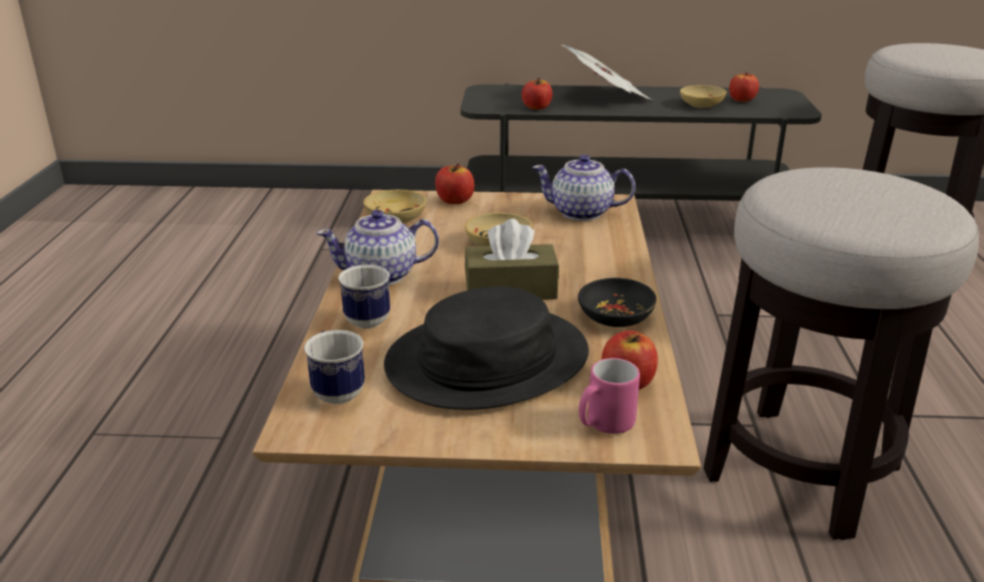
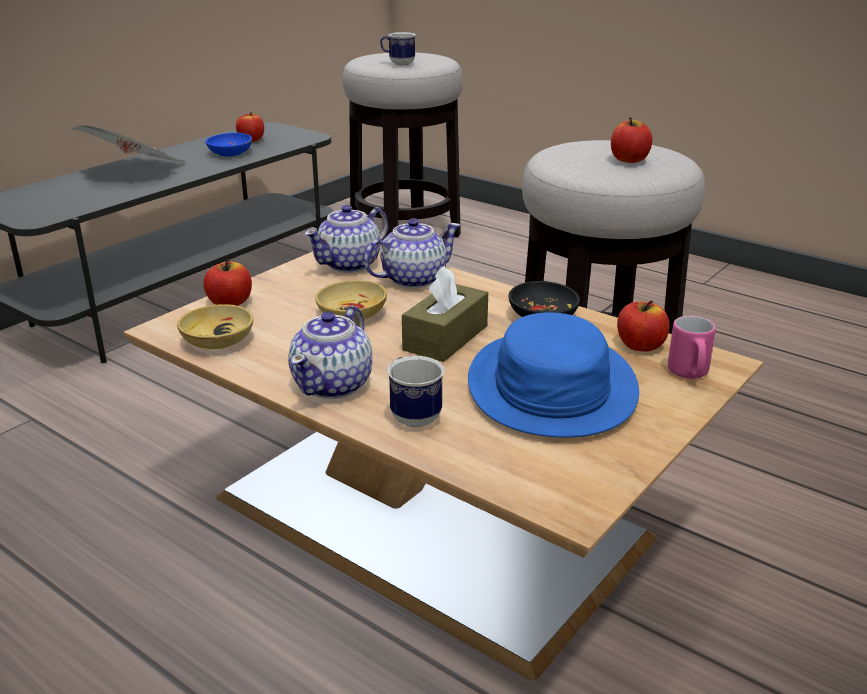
camera: 55 degrees left, 0 degrees up
mug [304,330,365,404] -> mug moved to [380,32,416,66]
black hat [384,286,589,410] -> blue hat [468,313,639,438]
apple [522,77,552,110] -> apple moved to [611,117,652,163]
beige bowl [680,85,726,108] -> blue bowl [205,133,252,157]
none -> teapot [364,218,460,288]

